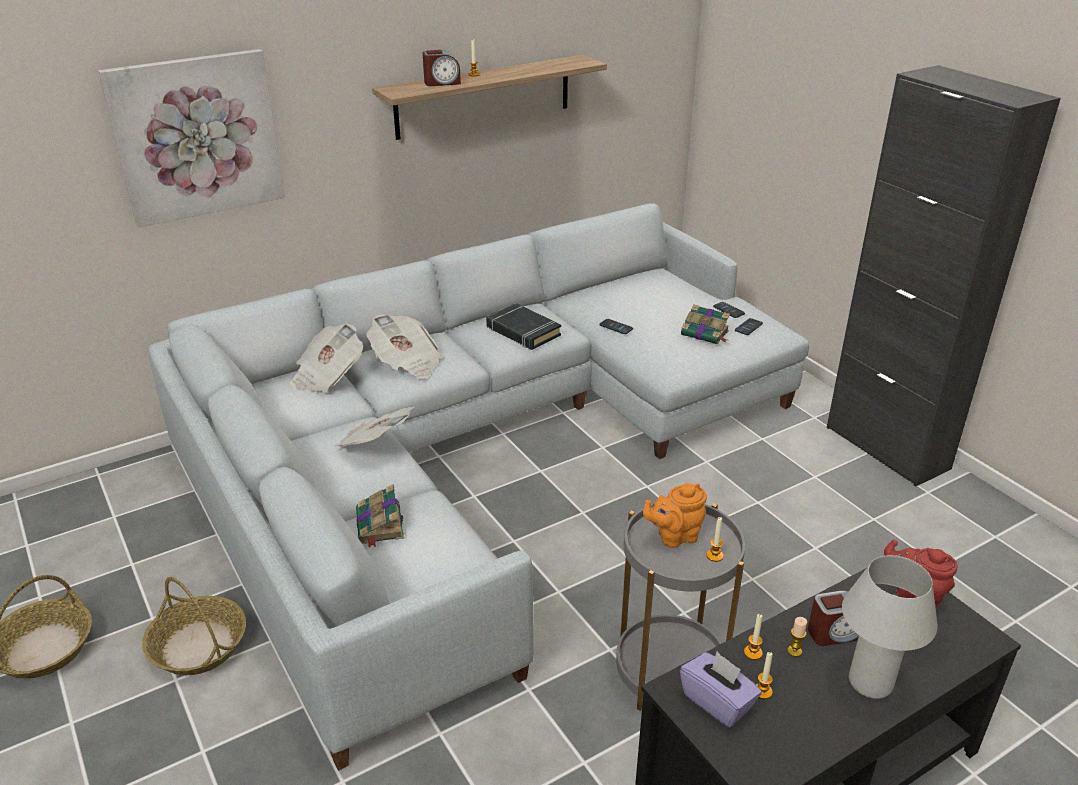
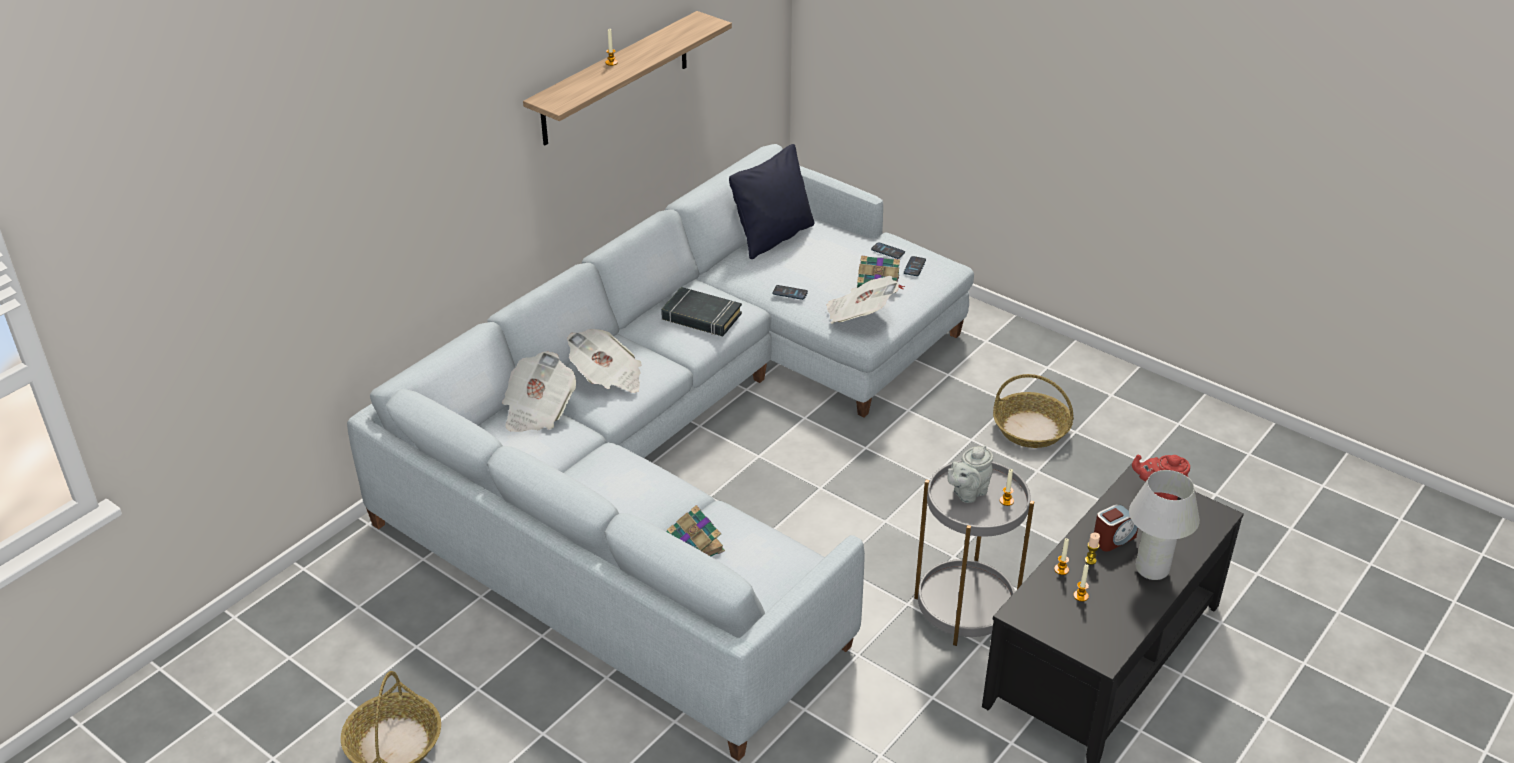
camera: 20 degrees left, 5 degrees up
picture [98,49,285,228] -> none
basket [142,577,246,675] -> basket moved to [993,374,1074,448]
newspaper [334,407,414,447] -> newspaper moved to [827,276,899,324]
alarm clock [423,50,461,86] -> none
orange teapot [643,483,707,548] -> grey teapot [948,445,993,503]
purple tissue box [680,652,762,727] -> none
black cabinet [827,65,1061,487] -> none
none -> black pillow [729,144,814,259]

